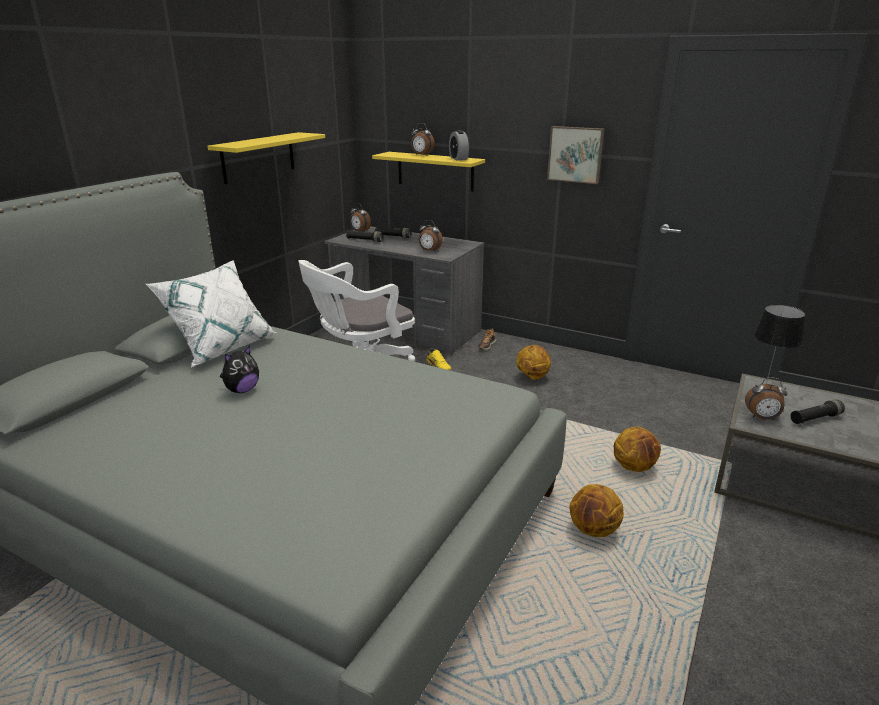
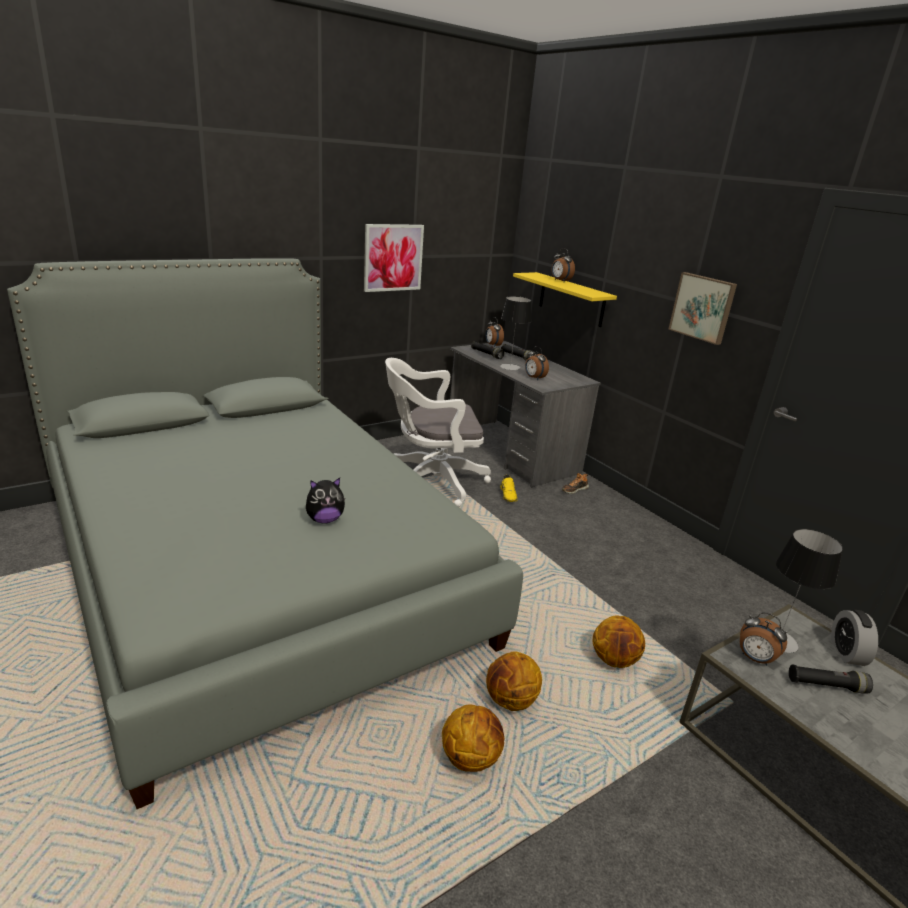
camera: 25 degrees right, 0 degrees up
white pillow [146,260,277,367] -> none
yellow shelf [208,132,325,184] -> picture [364,224,424,292]
plush toy [220,345,259,393] -> plush toy moved to [306,478,345,524]
alarm clock [449,130,469,160] -> alarm clock moved to [831,610,878,666]
basketball [516,345,551,380] -> basketball moved to [442,705,504,772]
none -> table lamp [500,296,532,370]

